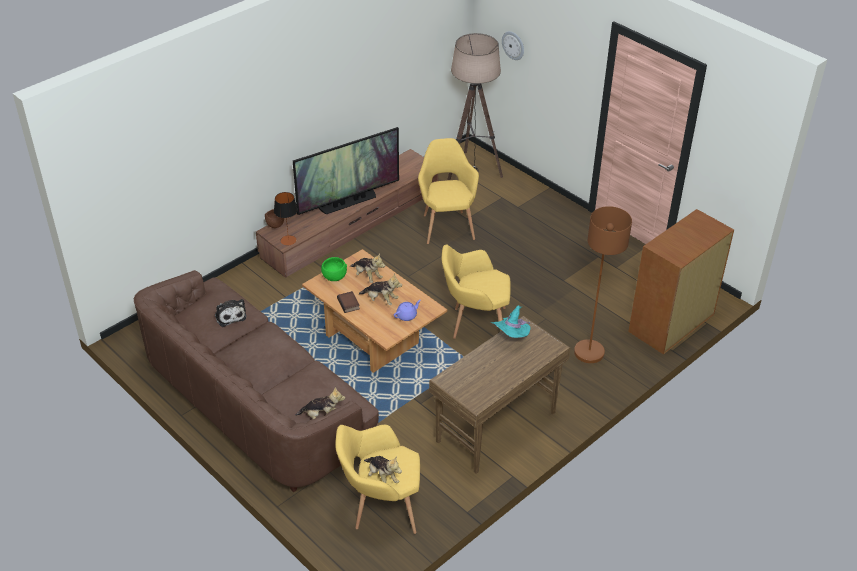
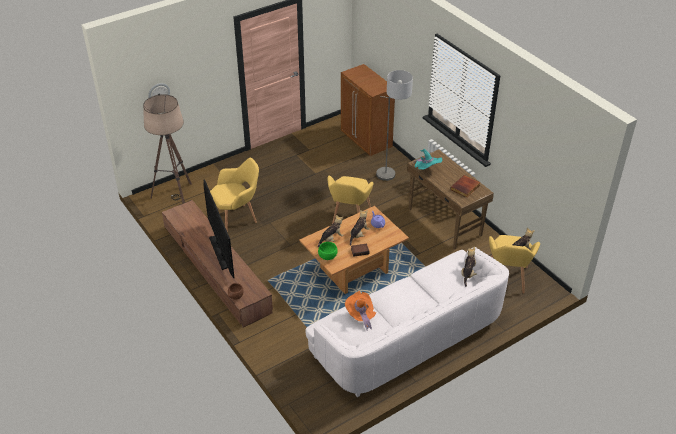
camera: 80 degrees left, 0 degrees up
brown sofa [134,270,379,492] -> white sofa [305,247,509,397]
plush toy [215,299,246,327] -> orange hat [345,291,376,331]
table lamp [274,192,298,245] -> none
yellow armchair [418,138,479,244] -> yellow armchair turned 150 degrees clockwise [210,158,259,230]
brown floor lamp [574,206,632,363] -> grey floor lamp [376,70,413,181]
none -> book [450,175,480,198]

